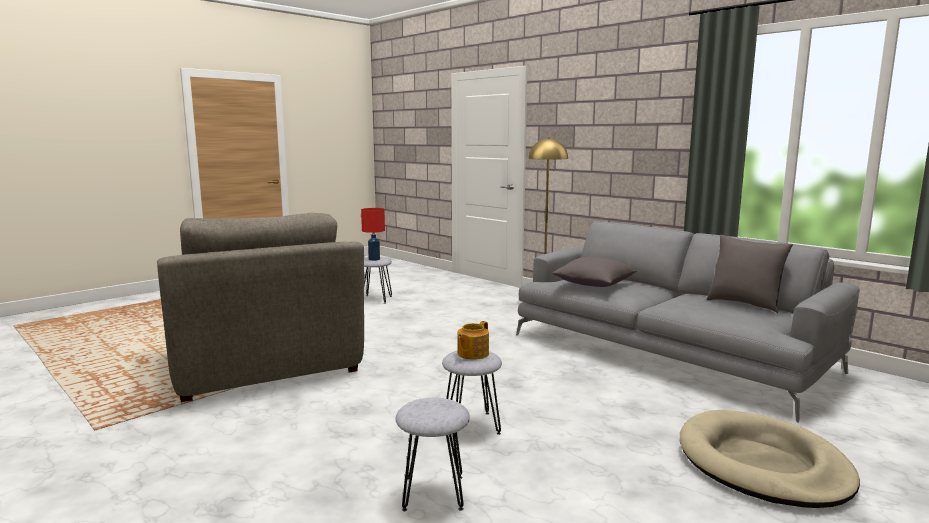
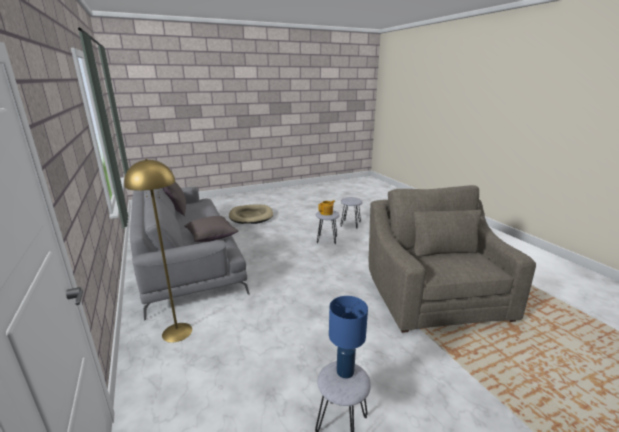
camera: 160 degrees left, 10 degrees up
red table lamp [361,208,385,261] -> blue table lamp [329,296,368,379]

